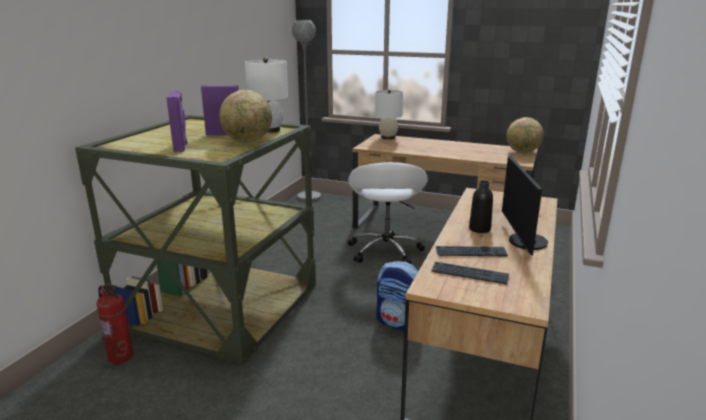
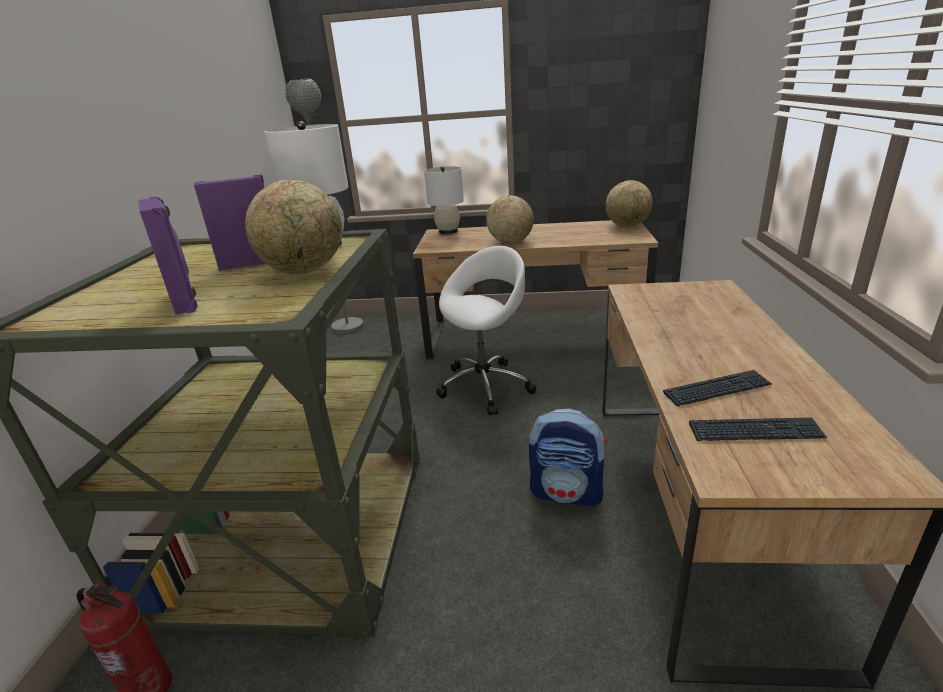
camera: 15 degrees left, 5 degrees up
white office chair [348,162,428,264] -> white office chair turned 105 degrees counterclockwise [436,246,536,415]
black bottle [469,180,493,233] -> none
monitor [502,155,548,255] -> none
none -> globe [486,195,534,244]

